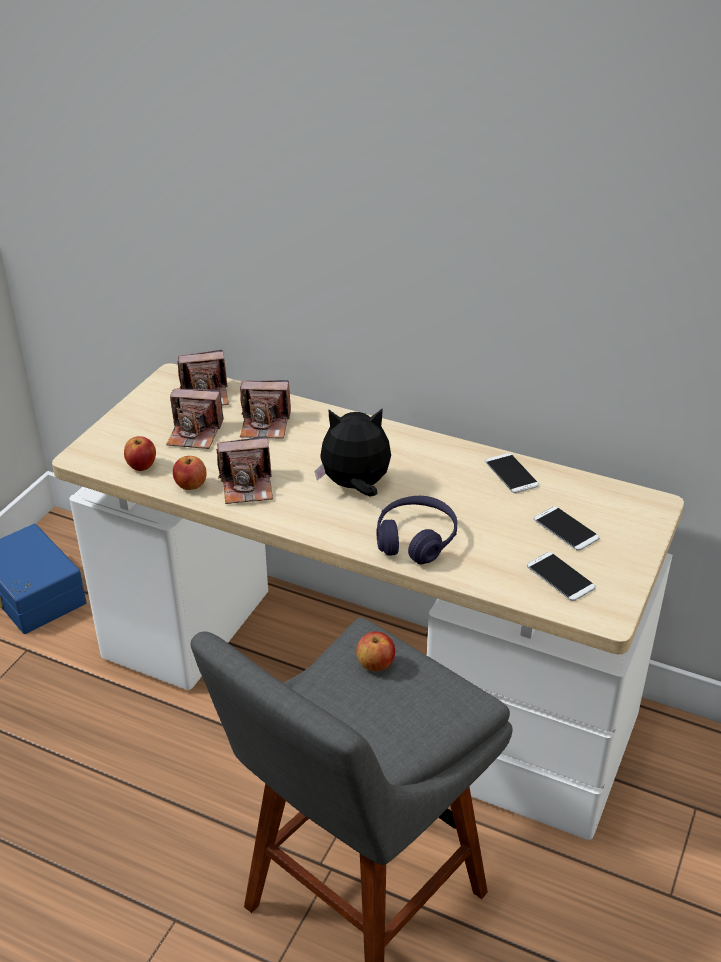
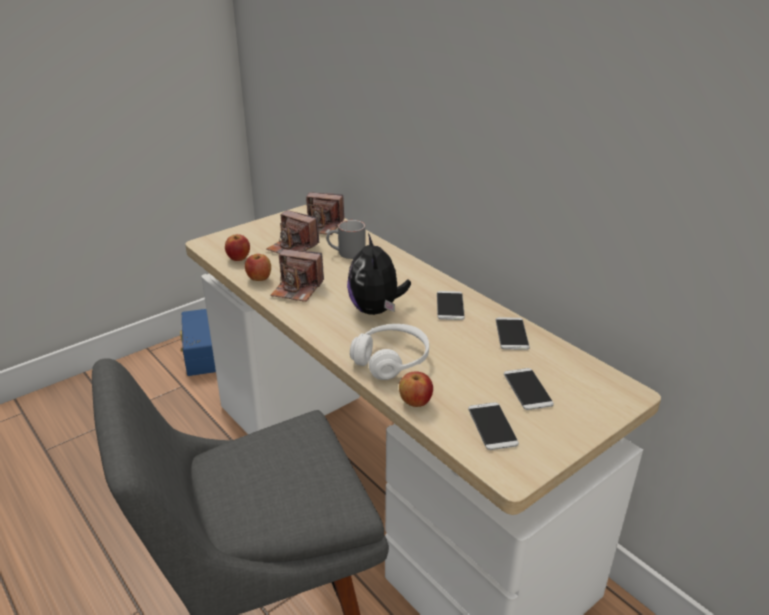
camera: 25 degrees right, 5 degrees down
camera [240,380,291,439] -> grey mug [326,220,366,259]
plush toy [315,409,391,497] -> plush toy turned 120 degrees counterclockwise [347,233,411,315]
apple [356,631,395,671] -> apple moved to [399,371,433,407]
purple headphones [377,496,457,564] -> white headphones [350,324,429,380]
none -> phone [437,291,465,320]

